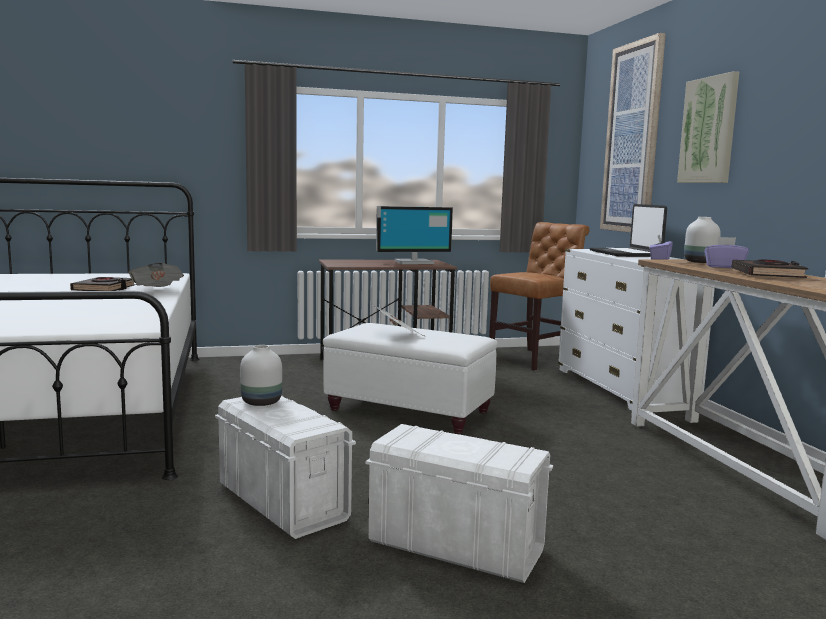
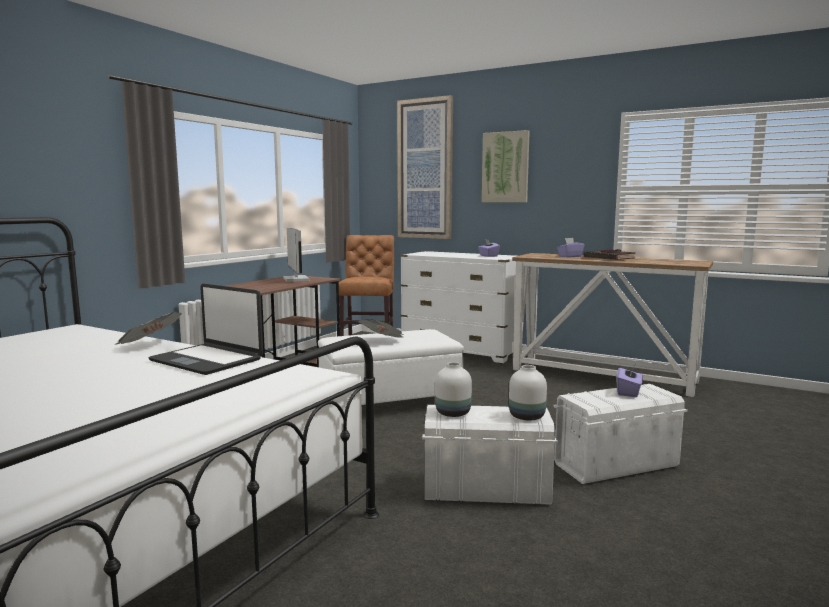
camera: 45 degrees left, 0 degrees up
black book [70,277,135,291] -> none
monitor [376,206,453,264] -> monitor turned 45 degrees counterclockwise [283,228,310,282]
laptop [590,204,667,257] -> laptop moved to [148,283,263,375]
white vase [684,217,721,263] -> white vase moved to [509,365,547,421]
none -> purple tissue box [617,365,643,397]

